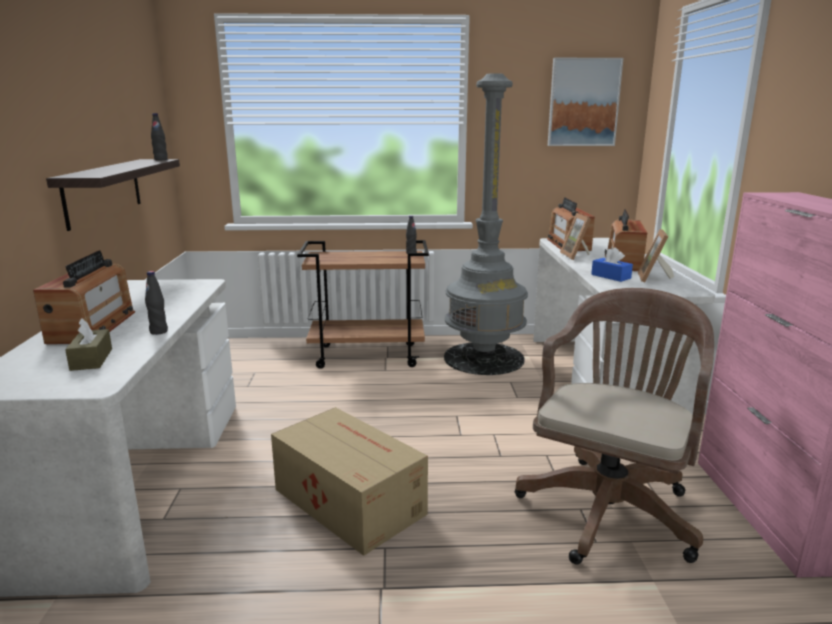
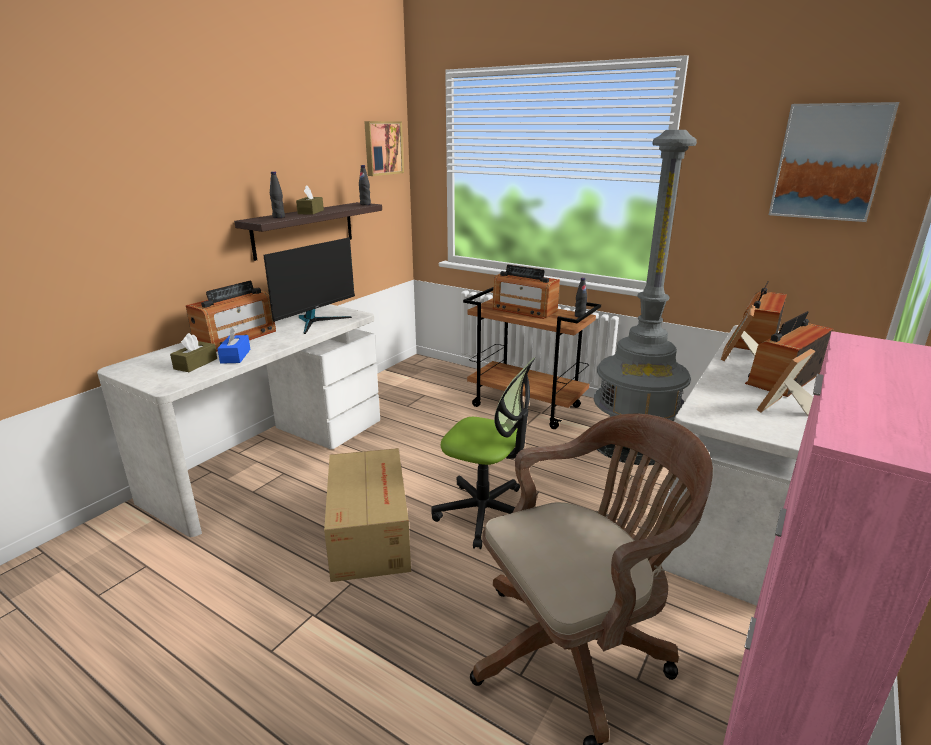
camera: 35 degrees right, 5 degrees up
black bottle [145,271,168,335] -> black bottle moved to [270,172,285,218]
blue tissue box [591,248,633,282] -> blue tissue box moved to [217,326,250,364]
none -> monitor [263,237,355,334]
none -> brown tissue box [296,186,324,215]
none -> picture [364,121,404,176]
none -> office chair [432,357,535,549]
none -> radio [492,265,560,319]

